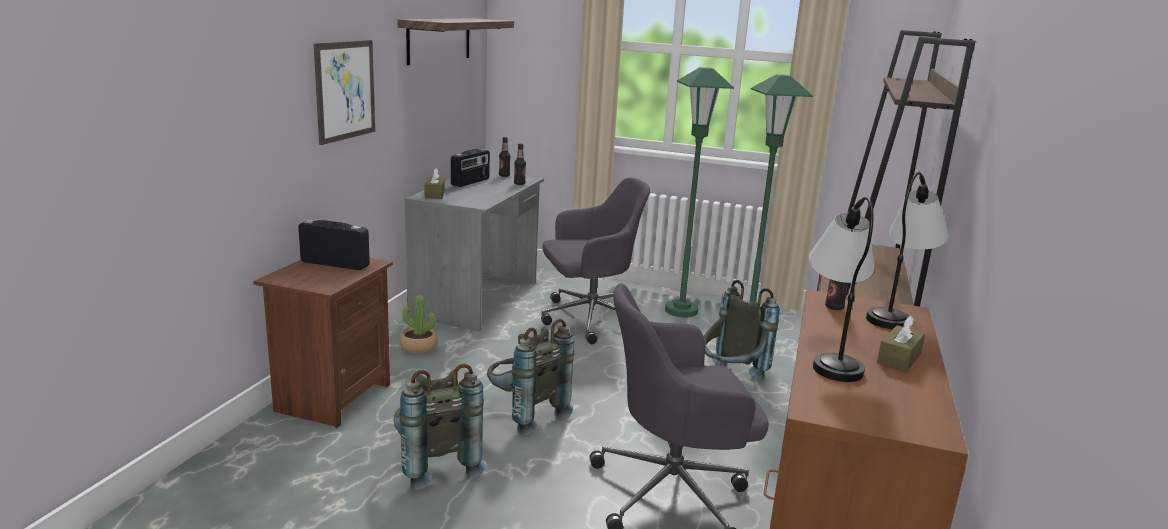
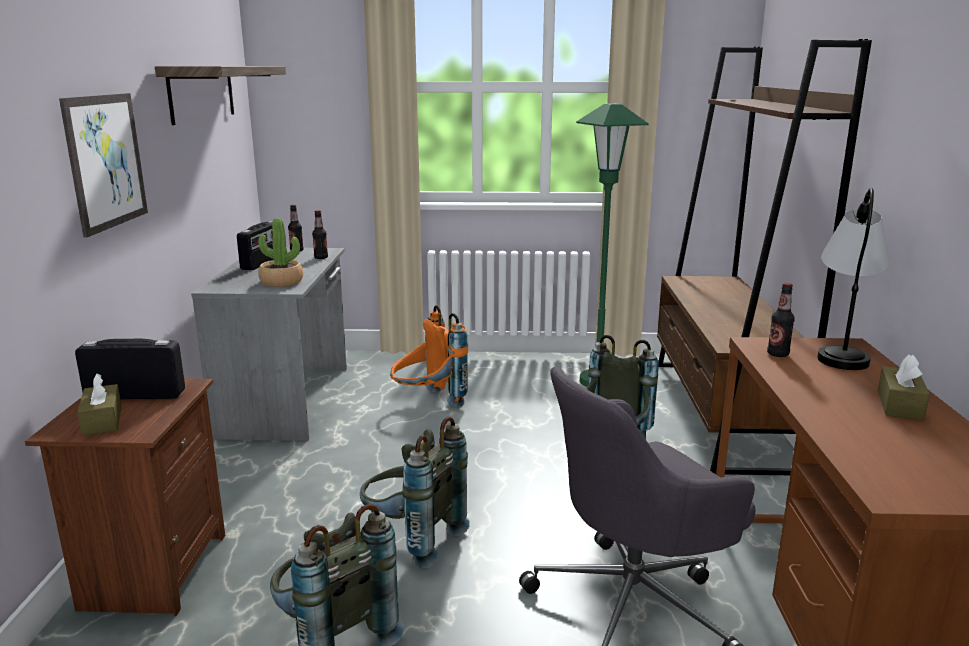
camera: 15 degrees left, 0 degrees up
potted plant [400,295,438,354] -> potted plant moved to [258,218,303,287]
brown tissue box [425,168,445,199] -> brown tissue box moved to [77,373,122,436]
grey office chair [541,177,650,344] -> orange backpack [390,305,468,407]
green floor lamp [665,67,734,317] -> none
table lamp [808,197,874,382] -> none

